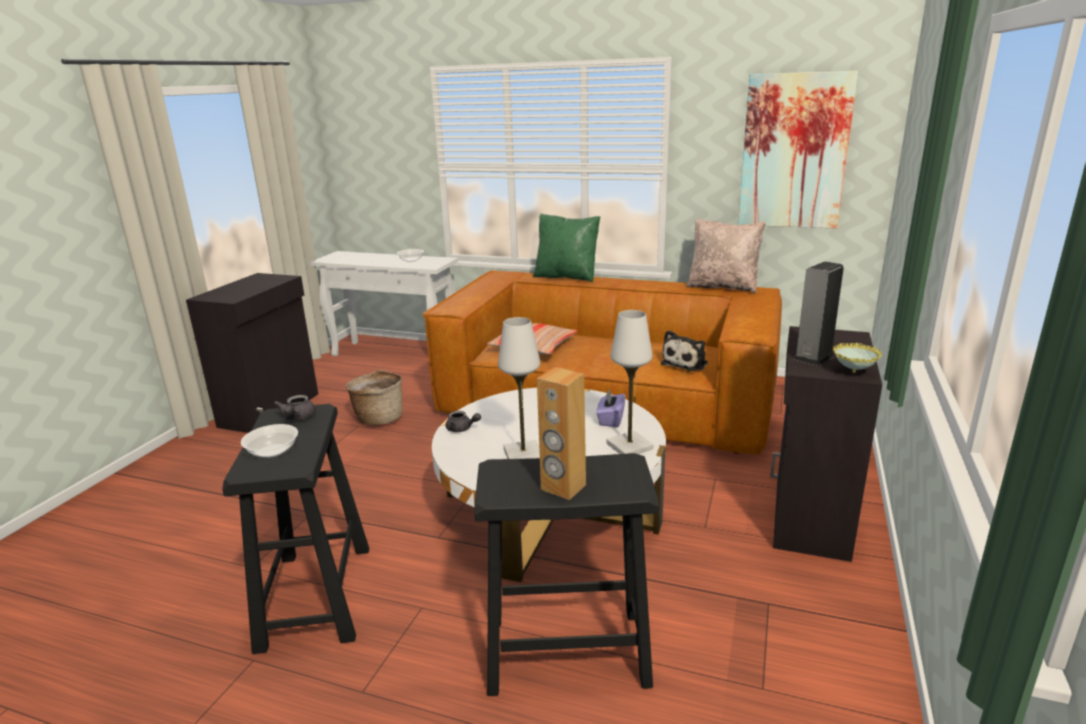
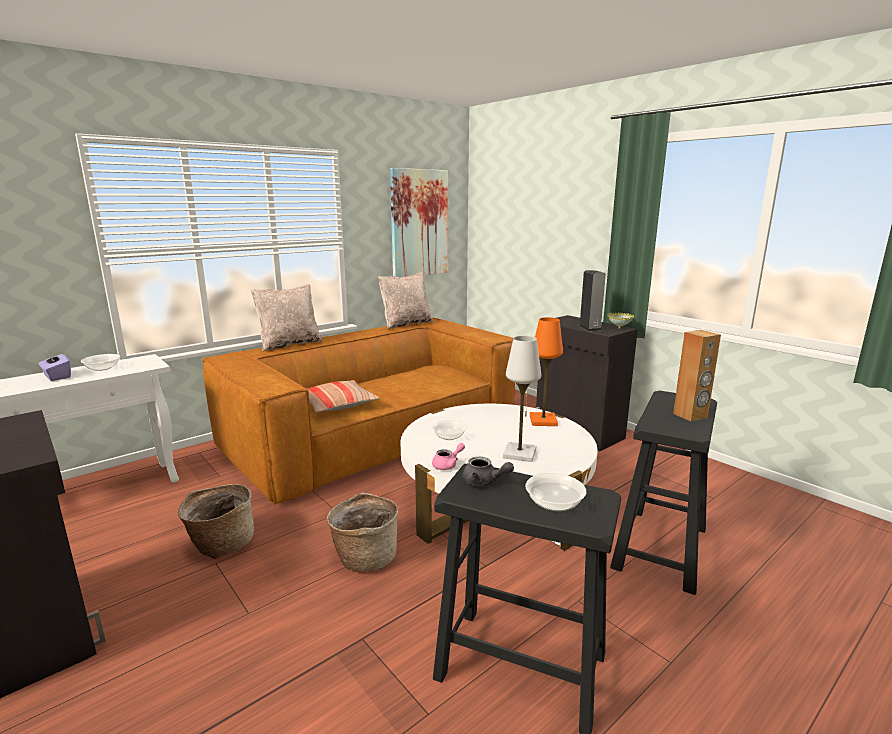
camera: 60 degrees left, 5 degrees down
grey teapot [446,411,481,432] -> pink teapot [432,443,465,470]
green pillow [533,213,600,282] -> beige pillow [251,284,323,352]
purple tissue box [597,390,625,427] -> purple tissue box moved to [39,352,71,381]
white table lamp [606,310,653,454] -> orange table lamp [530,317,563,426]
plush toy [661,330,708,371] -> none
none -> basket [327,492,398,571]
none -> bowl [432,420,467,440]

